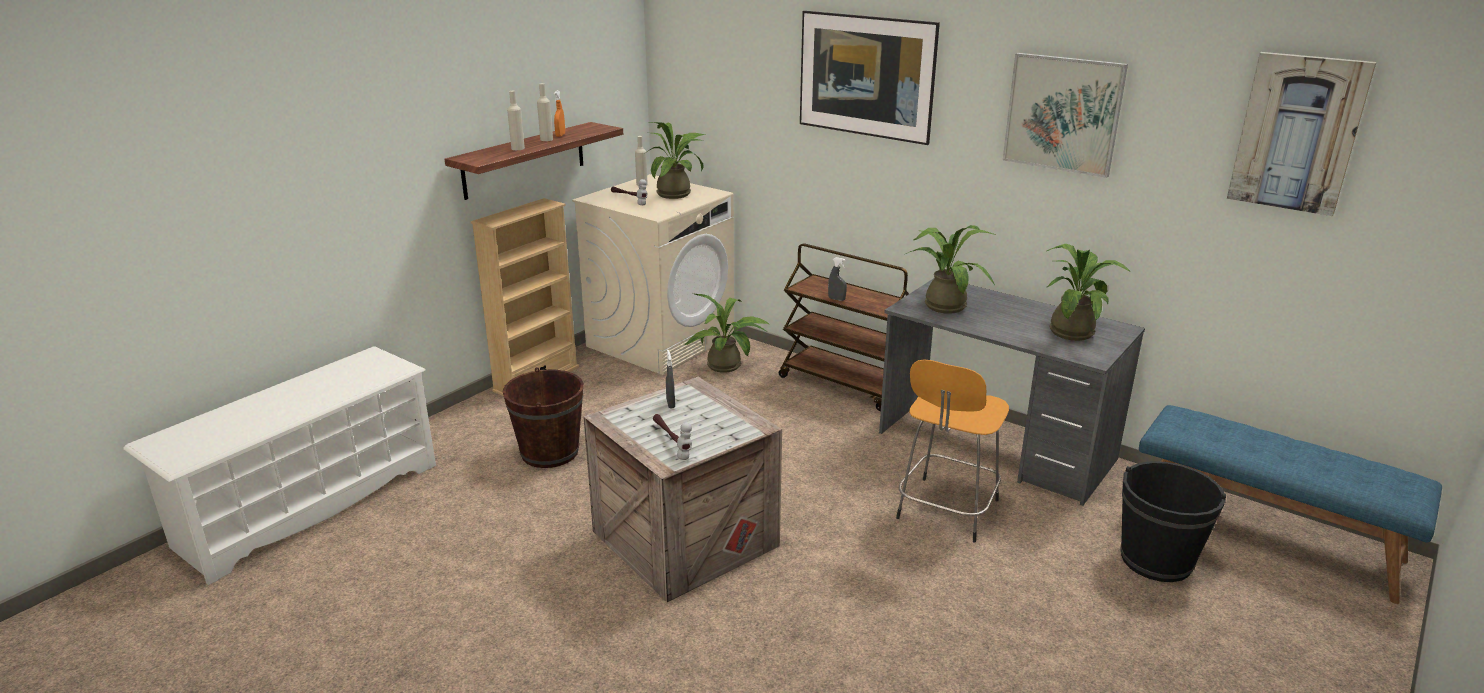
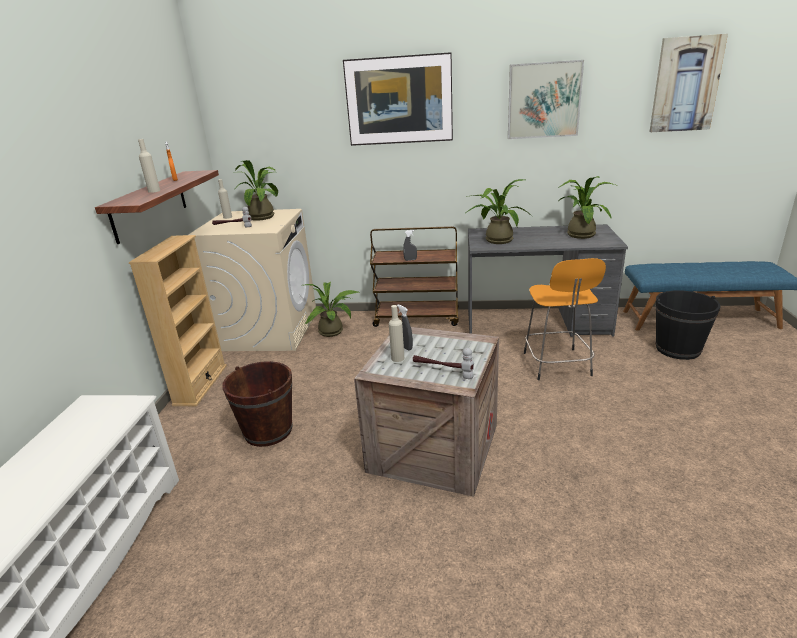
camera: 30 degrees left, 0 degrees up
beige bottle [537,83,553,141] -> beige bottle moved to [389,305,405,362]

